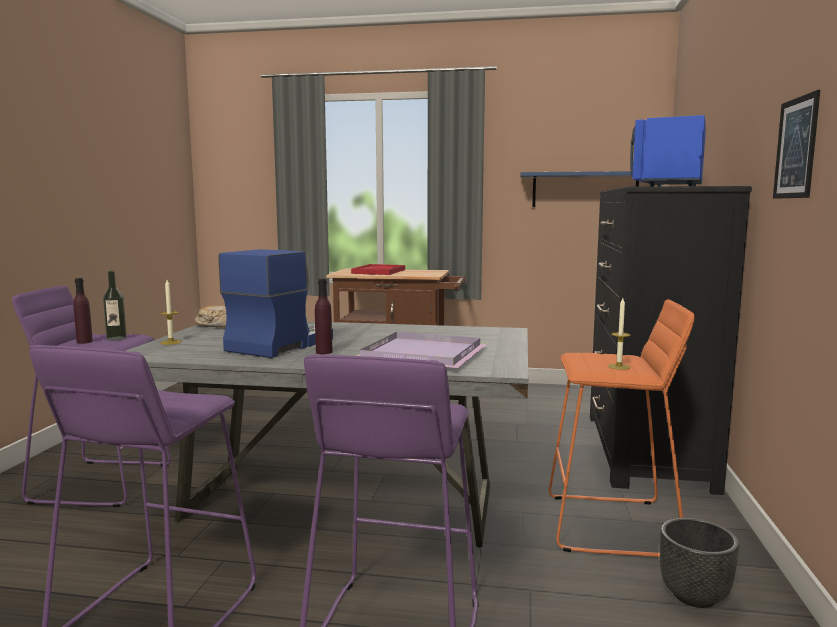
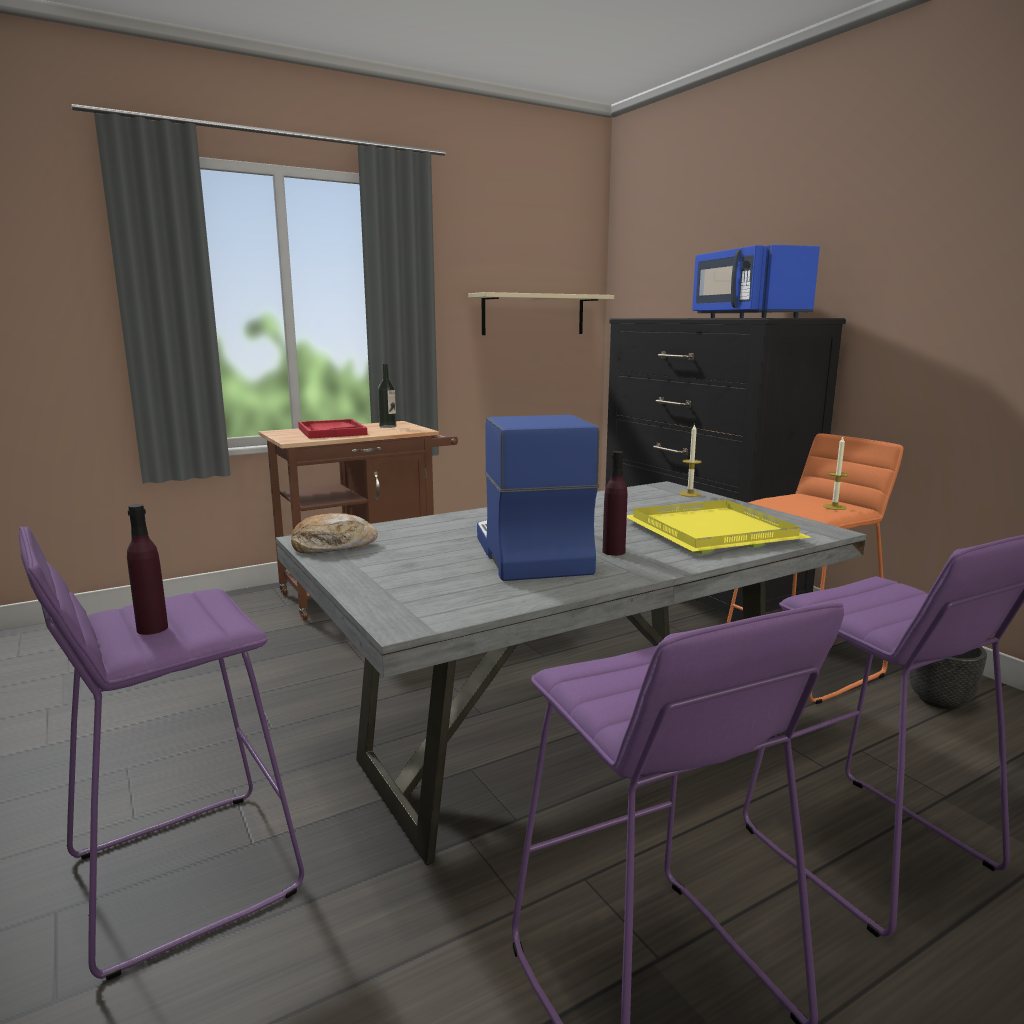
camera: 40 degrees left, 5 degrees up
bottle [103,271,127,341] -> bottle moved to [378,364,396,428]
candle [160,280,182,345] -> candle moved to [679,423,702,497]
purple tray [356,332,487,368] -> yellow tray [627,500,811,554]
blue shelf [521,171,639,207] -> beige shelf [468,292,614,335]
picture [773,90,820,199] -> none

